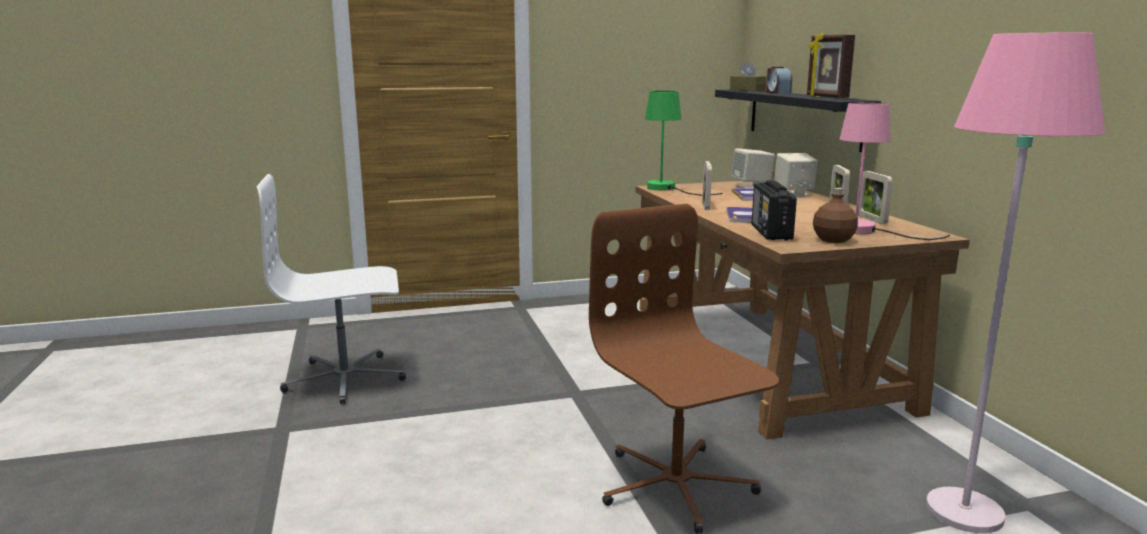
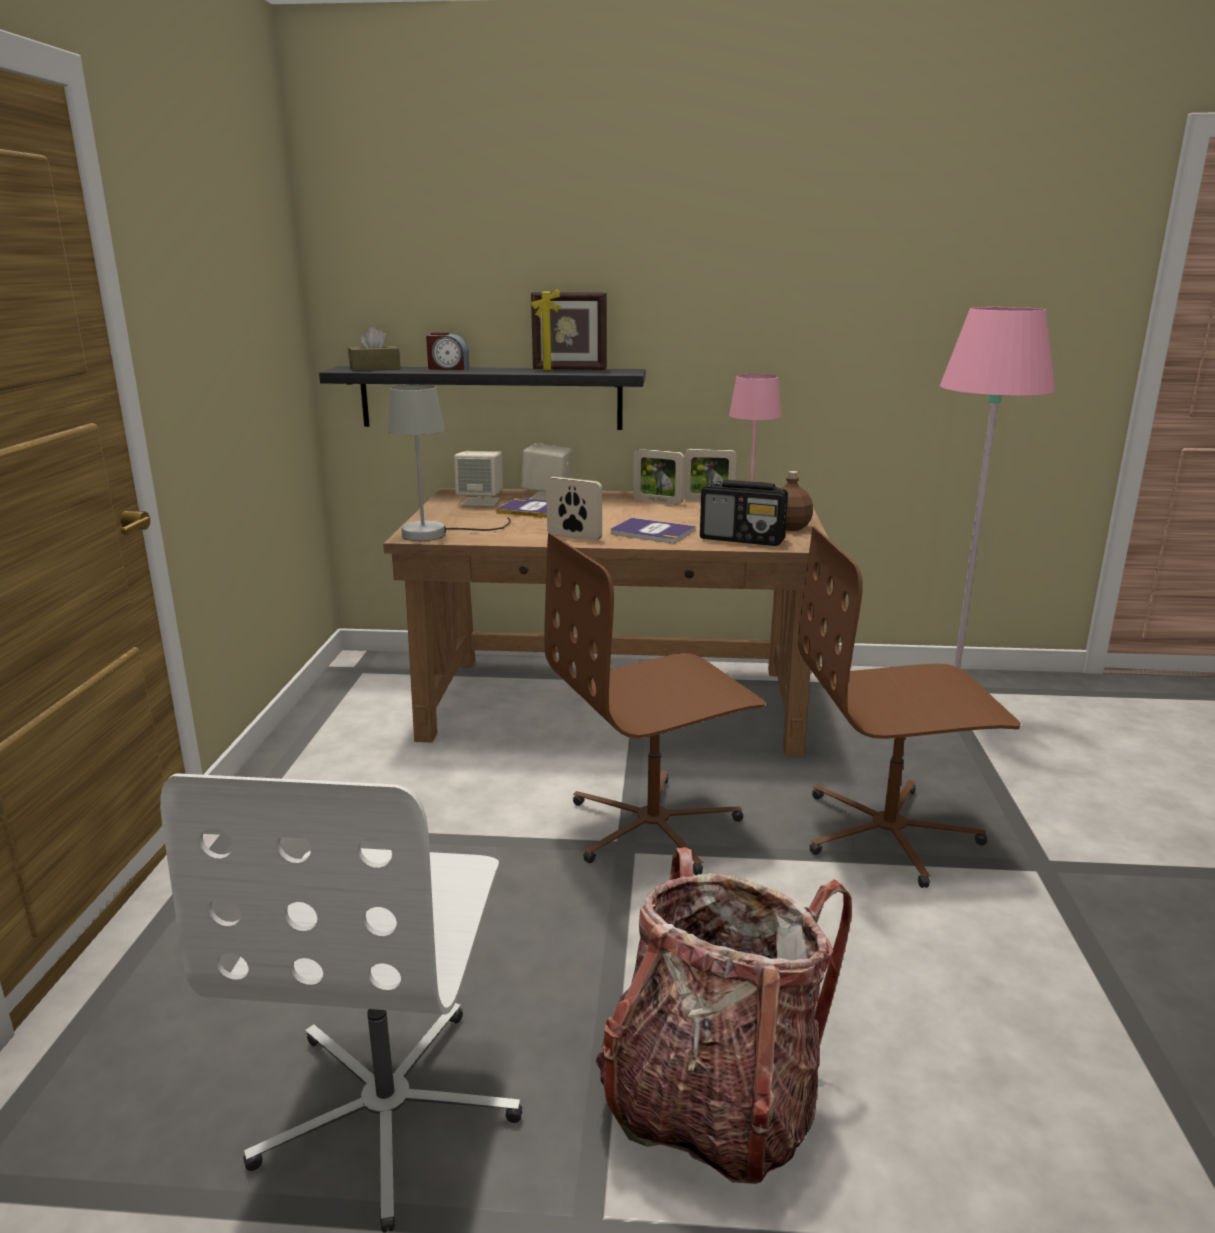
camera: 70 degrees left, 5 degrees up
green table lamp [645,91,723,195] -> grey table lamp [387,384,511,541]
none -> brown office chair [544,533,765,875]
none -> backpack [596,847,852,1184]

